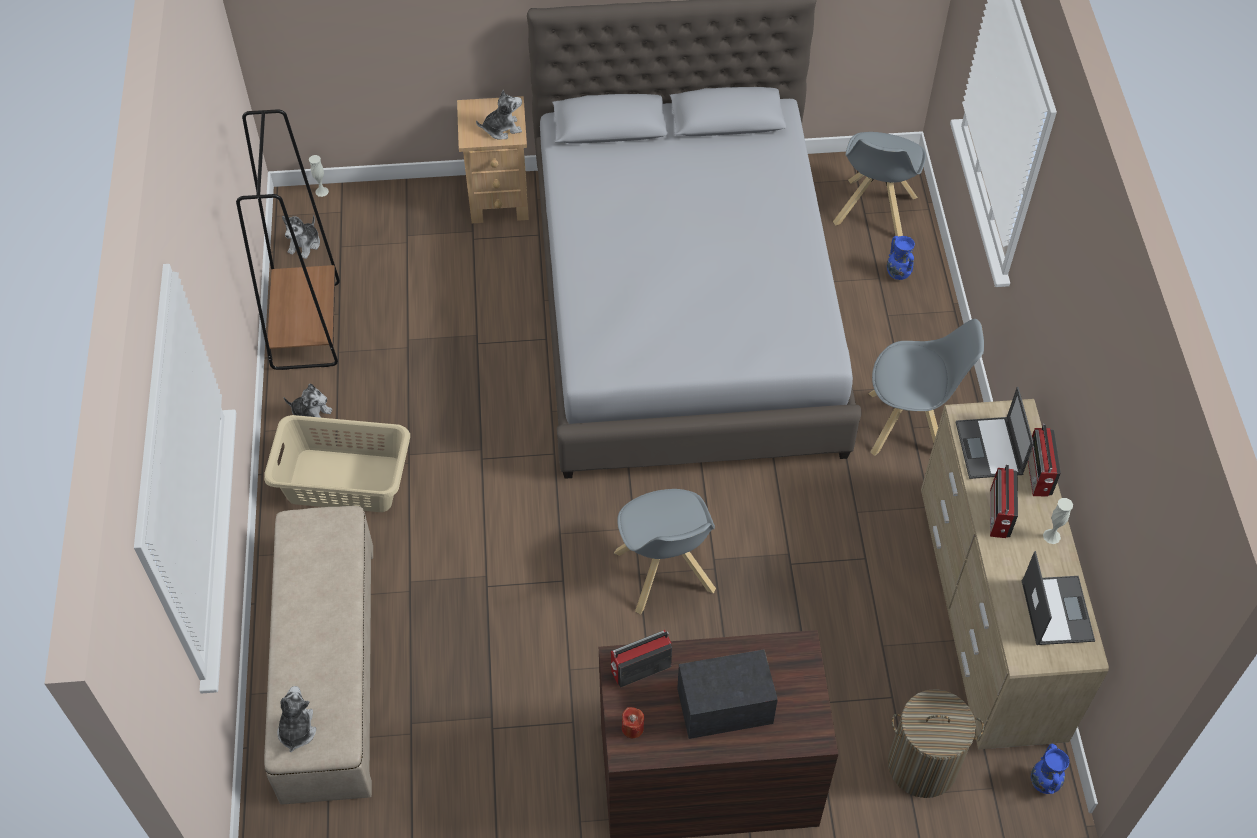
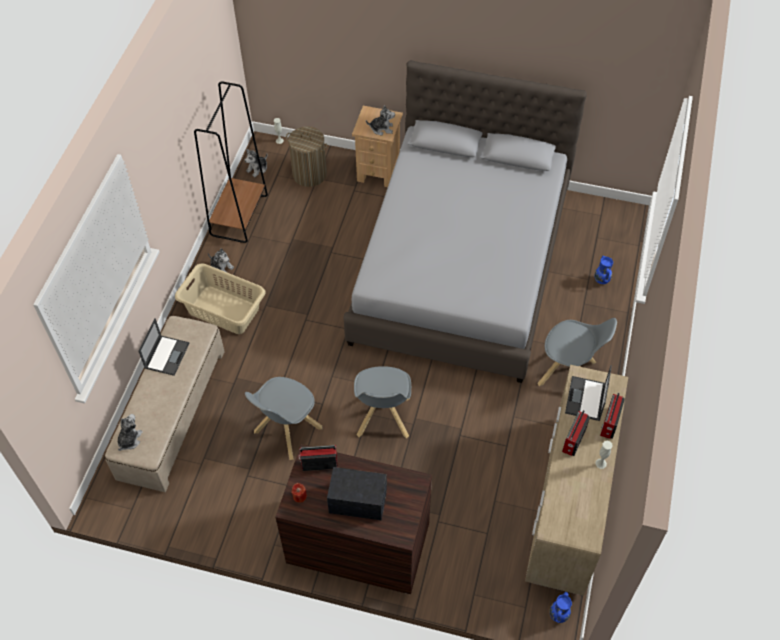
camera: 20 degrees right, 0 degrees up
grey chair [833,132,926,236] -> grey chair moved to [245,377,322,460]
laundry basket [888,689,984,798] -> laundry basket moved to [286,126,328,187]
laptop [1022,551,1095,645] -> laptop moved to [139,318,189,376]

